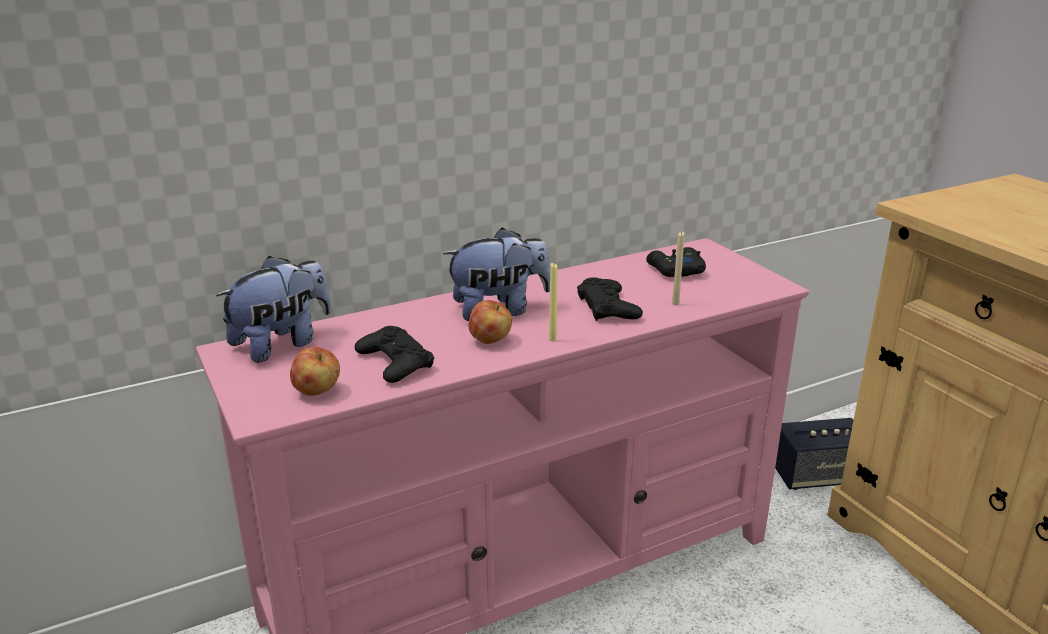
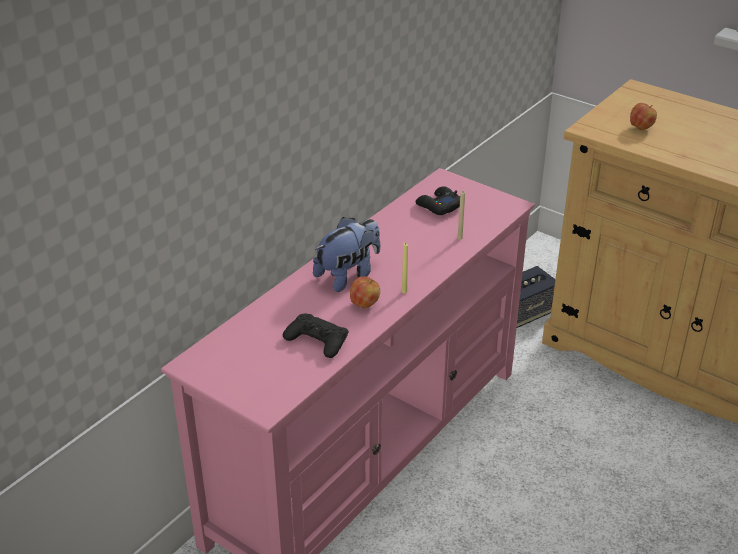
camera: 25 degrees left, 10 degrees up
plush toy [216,256,331,363] -> none
apple [290,347,340,396] -> apple moved to [630,103,657,130]
black game controller [577,277,643,321] -> none

